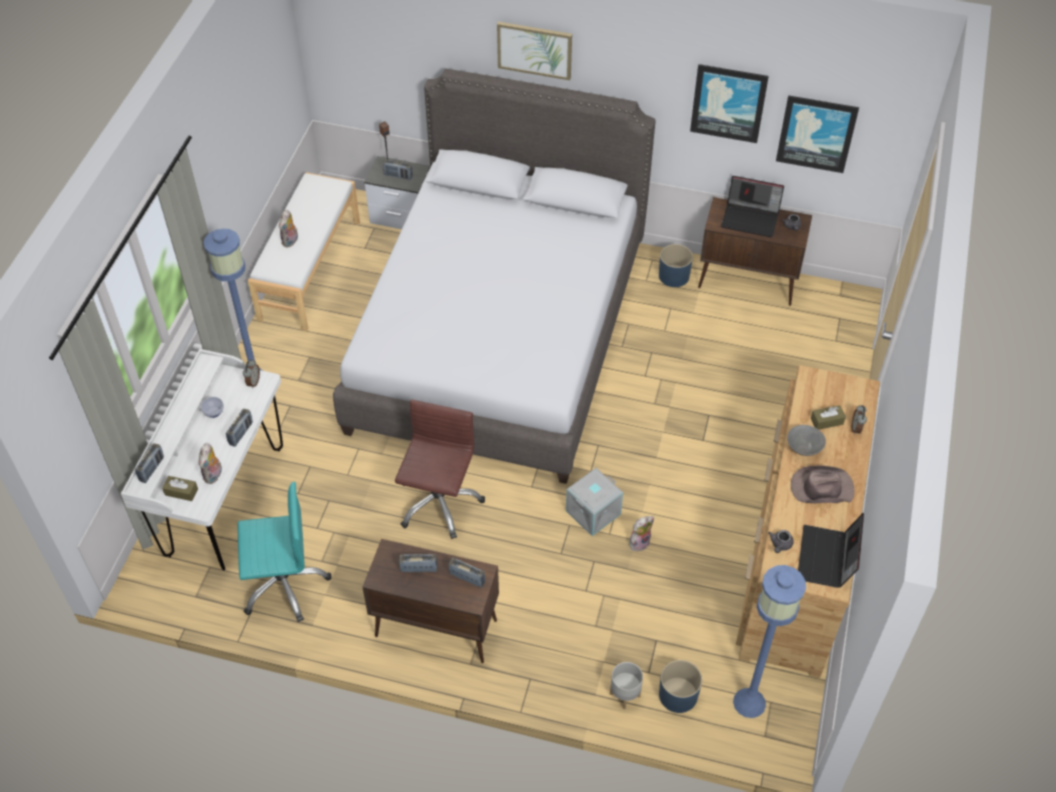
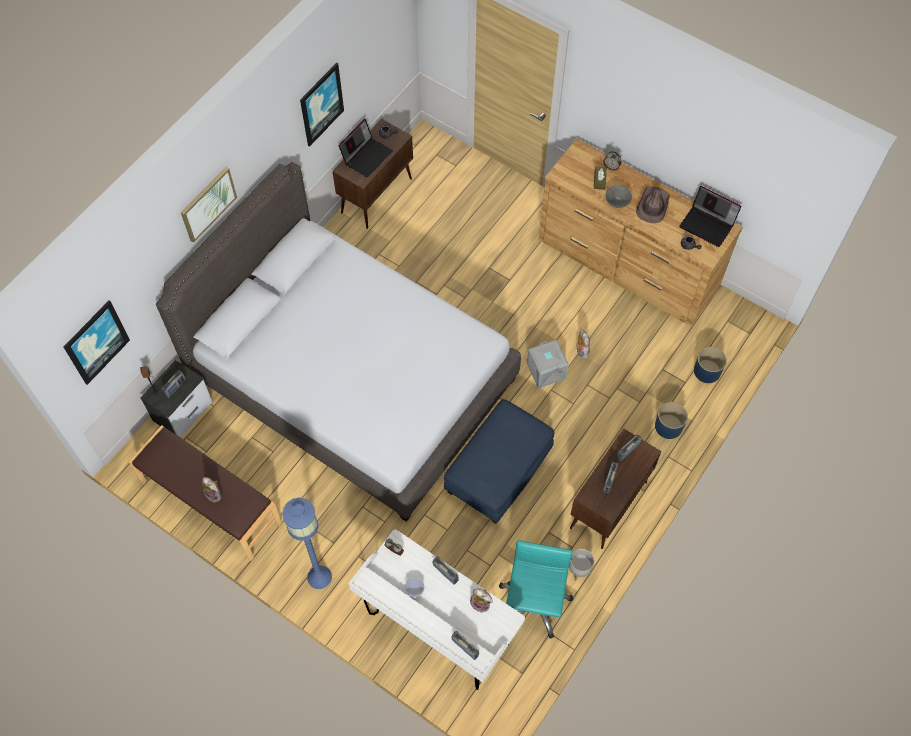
camera: 70 degrees left, 10 degrees up
brown tissue box [162,476,198,501] -> none
white bench [248,172,360,331] -> brown bench [129,425,282,561]
brown office chair [395,400,485,539] -> blue ottoman [444,399,554,524]
grey planter [610,662,643,709] -> grey planter moved to [569,549,594,581]
blue planter [659,244,693,287] -> blue planter moved to [655,402,688,439]
blue floor lamp [733,565,806,718] -> none
picture [776,95,859,173] -> picture moved to [64,300,130,385]

